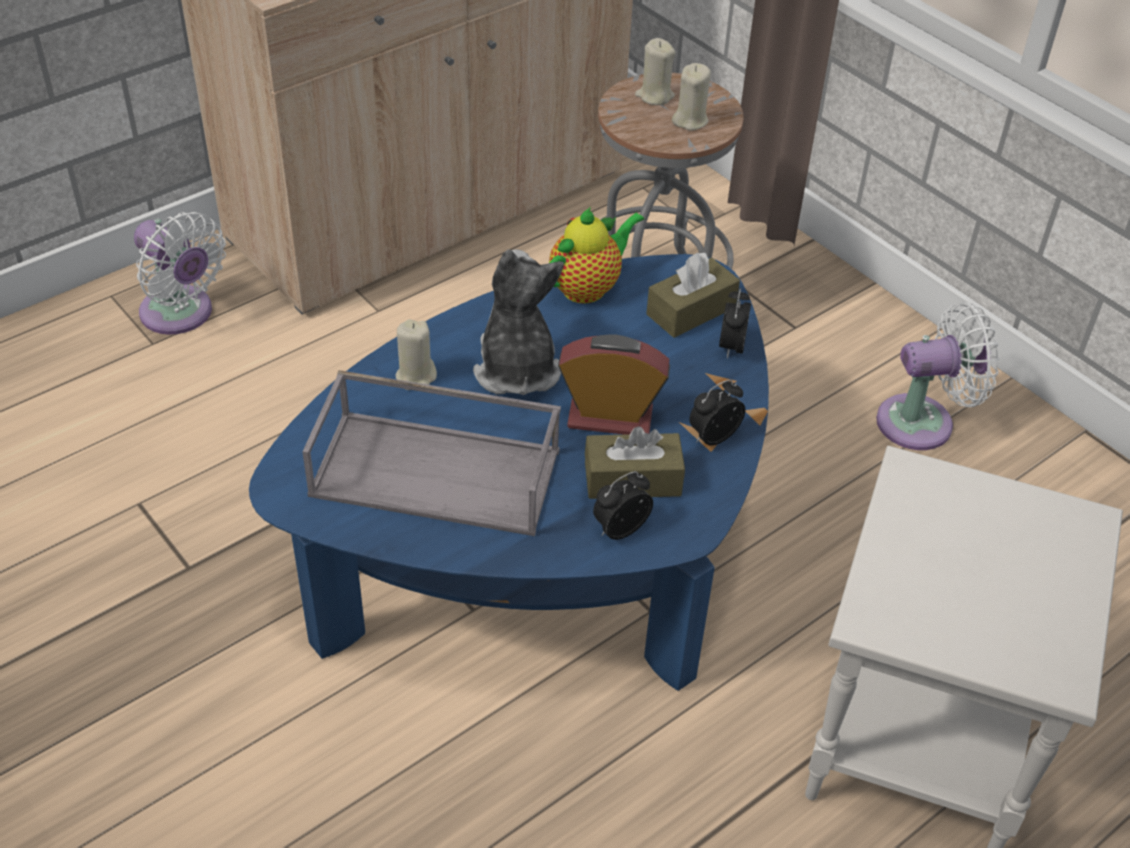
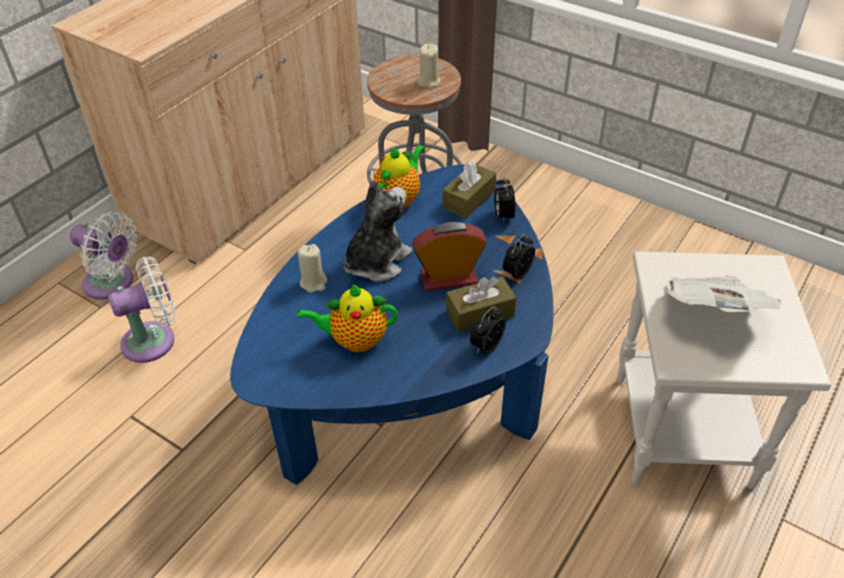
camera: 15 degrees left, 0 degrees up
grey tray [302,370,561,536] -> teapot [297,284,398,352]
plush toy [473,249,564,395] -> plush toy turned 60 degrees clockwise [343,180,412,281]
beige candle [635,38,676,105] -> none
white fan [876,302,999,450] -> white fan moved to [108,257,177,363]
none -> newspaper [667,276,782,312]

